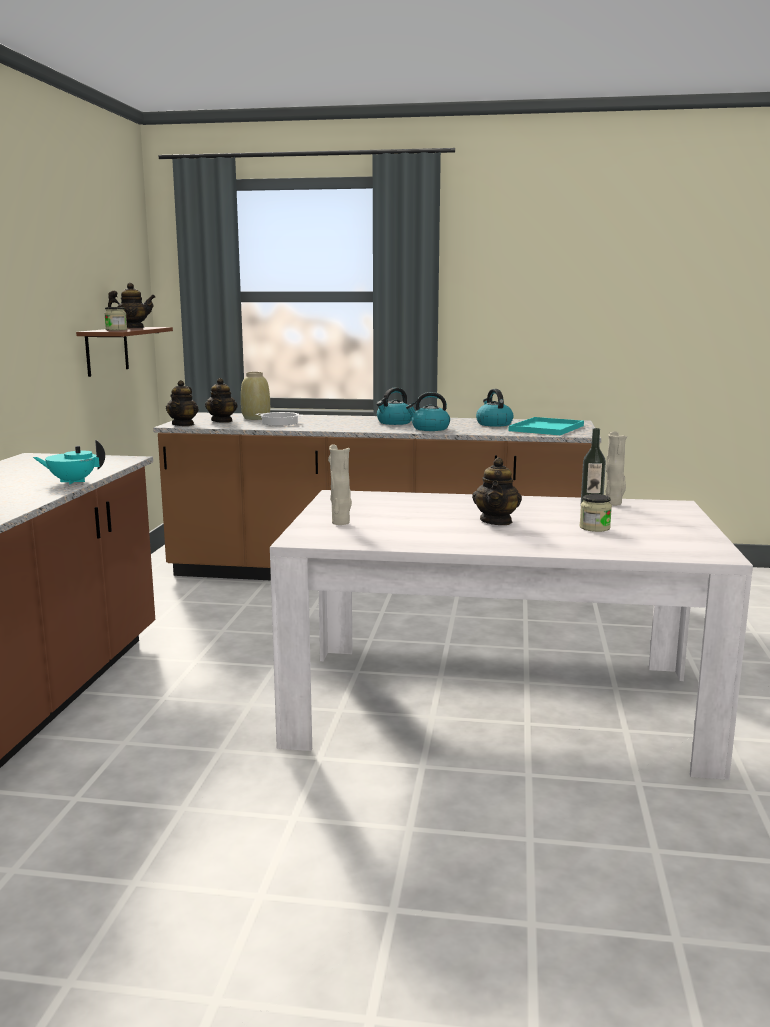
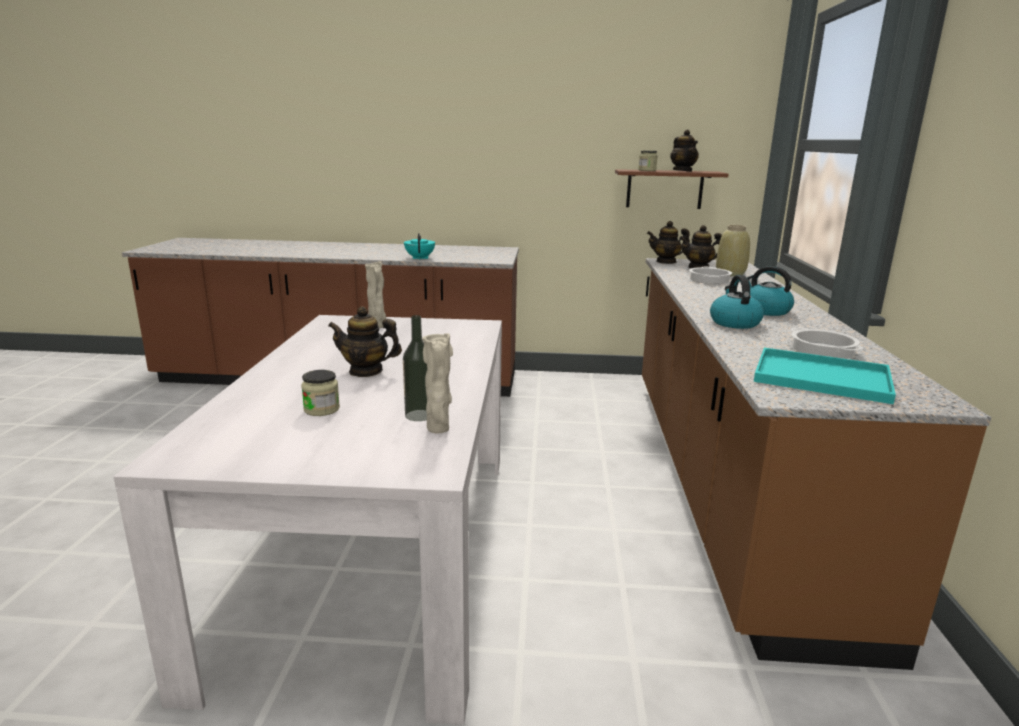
camera: 85 degrees right, 5 degrees up
kettle [476,389,514,427] -> cooking pot [790,328,864,359]

